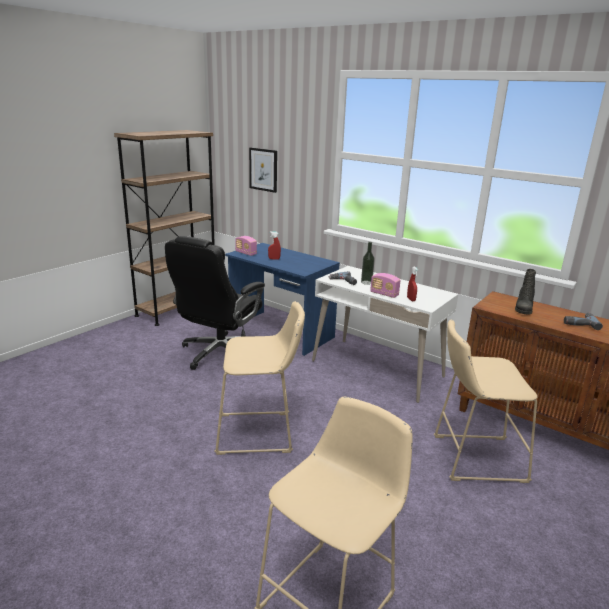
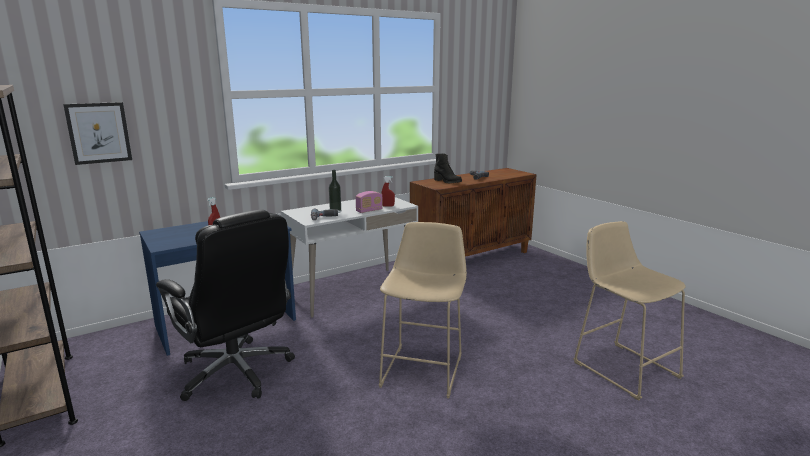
camera: 70 degrees left, 5 degrees down
radio [235,236,257,256] -> none
beige stool [434,320,538,483] -> none

